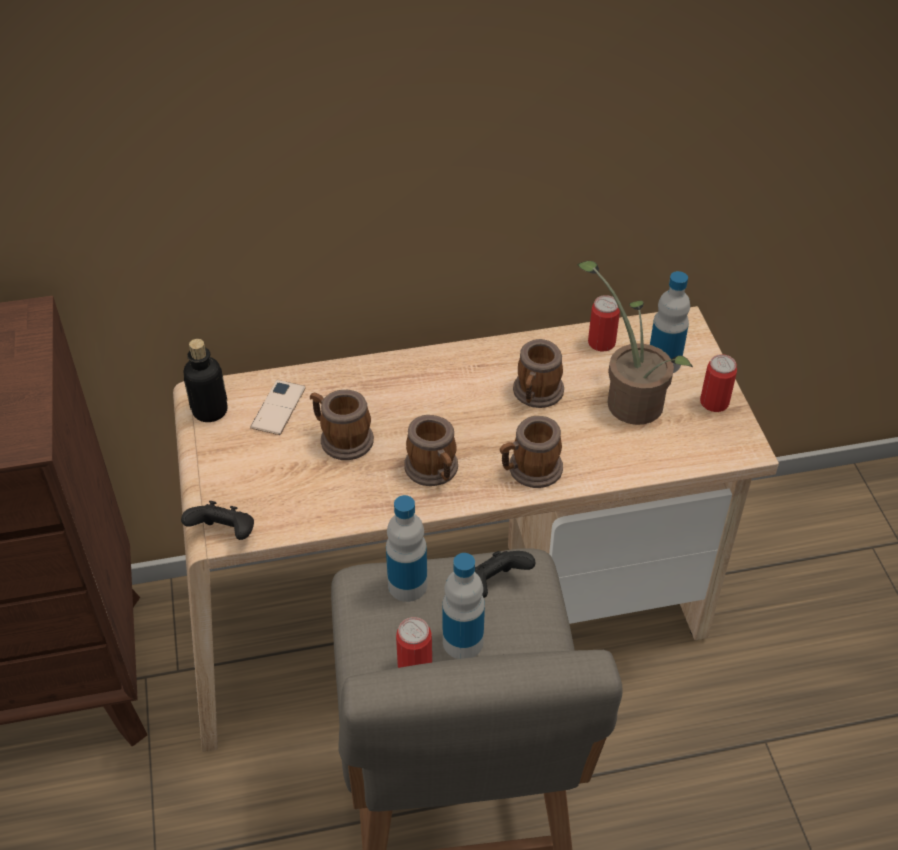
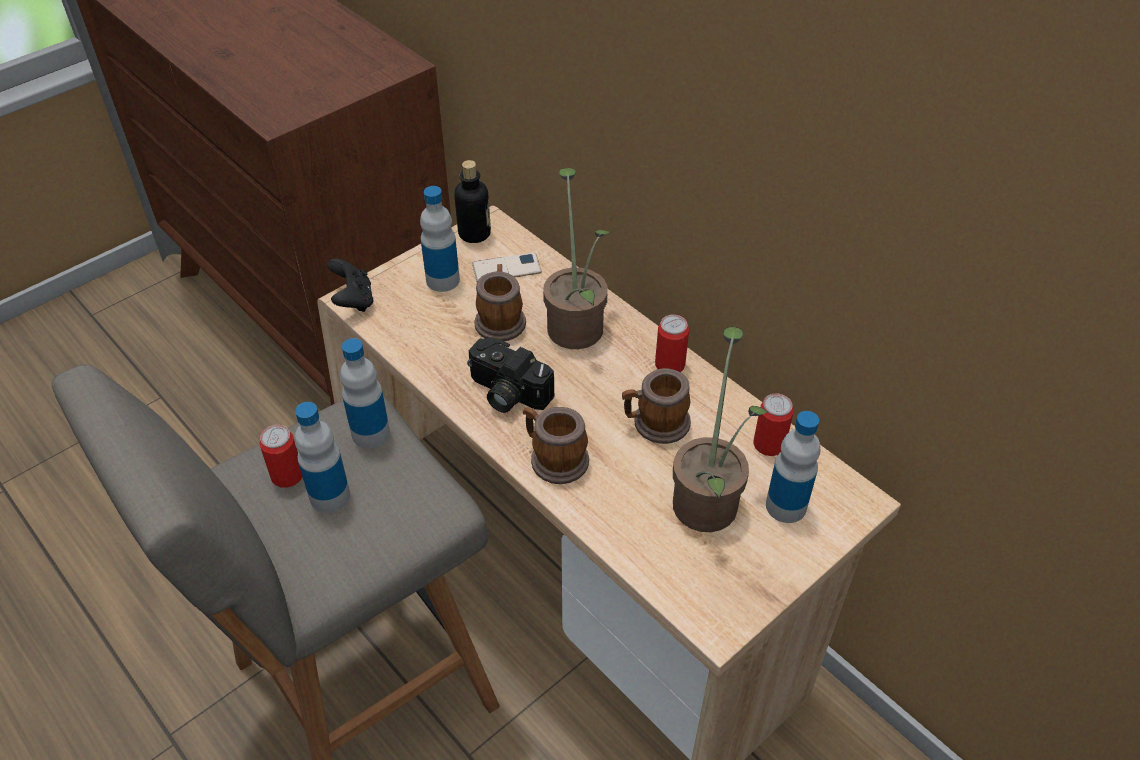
camera: 60 degrees right, 0 degrees up
mug [404,415,458,486] -> camera [467,337,554,413]
black game controller [475,551,535,598] -> none
can [700,354,737,412] -> can moved to [655,315,689,372]
none -> bottle [420,186,460,292]
none -> potted plant [543,168,610,349]

